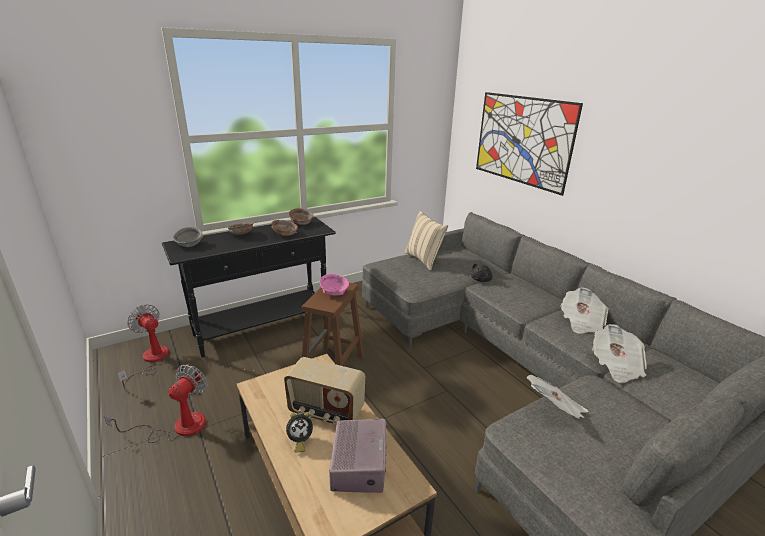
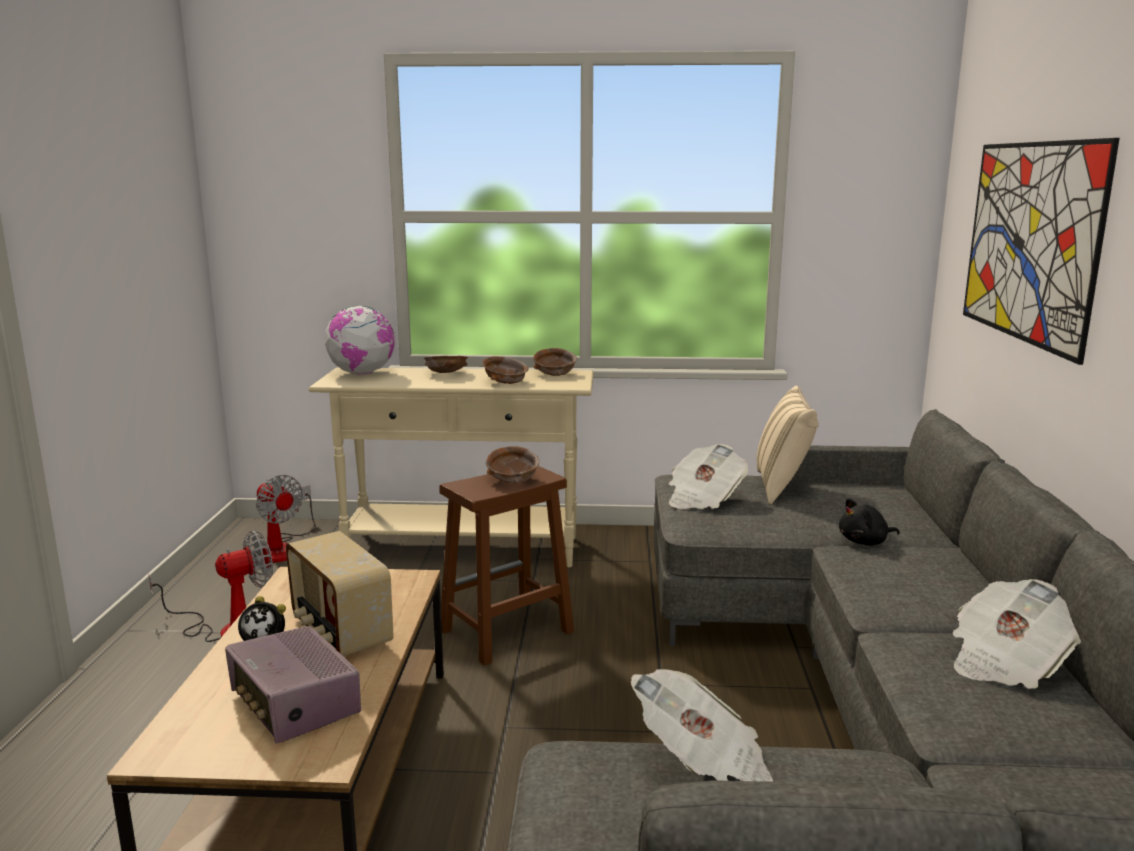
camera: 35 degrees right, 10 degrees down
fan [117,304,169,388] -> fan turned 150 degrees clockwise [256,475,316,563]
black console table [162,217,336,357] -> beige console table [309,367,594,567]
grey bowl [173,227,203,247] -> globe [325,306,395,375]
pink bowl [320,274,349,295] -> brown bowl [486,446,540,484]
radio [329,419,386,493] -> radio turned 105 degrees clockwise [225,626,361,744]
newspaper [592,324,647,383] -> newspaper moved to [669,444,748,509]

